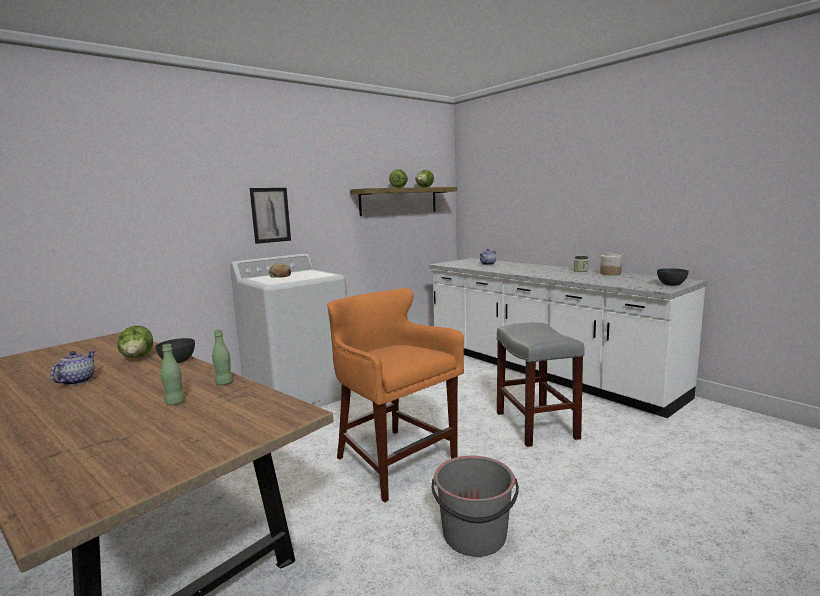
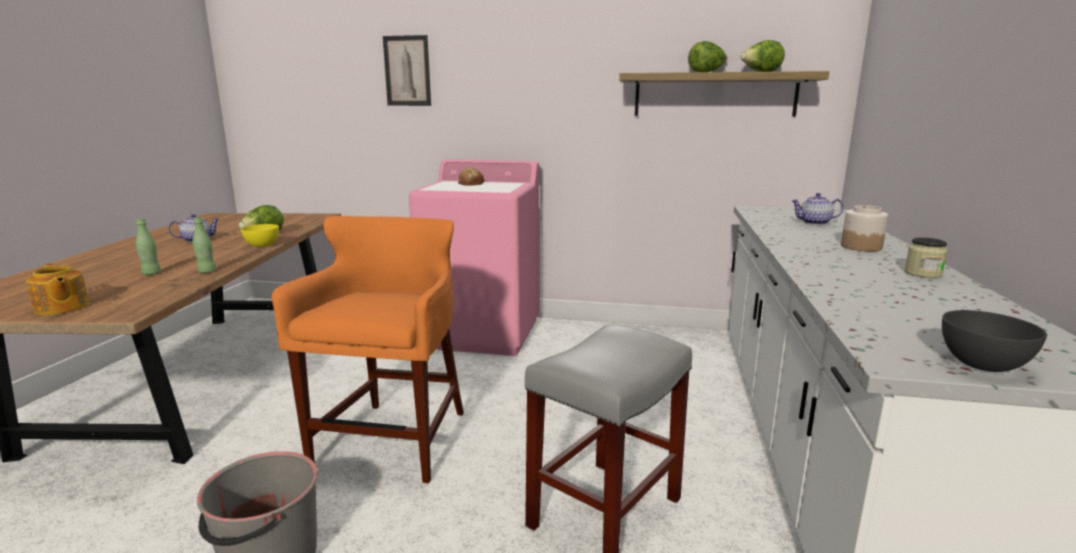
camera: 50 degrees right, 5 degrees up
grey bowl [155,338,195,363] -> yellow bowl [241,224,279,247]
white washing machine [230,254,351,407] -> pink washing machine [409,159,539,356]
picture [250,188,291,244] -> picture moved to [383,35,431,106]
jar [600,252,622,275] -> jar moved to [841,205,888,251]
none -> teapot [26,264,90,315]

